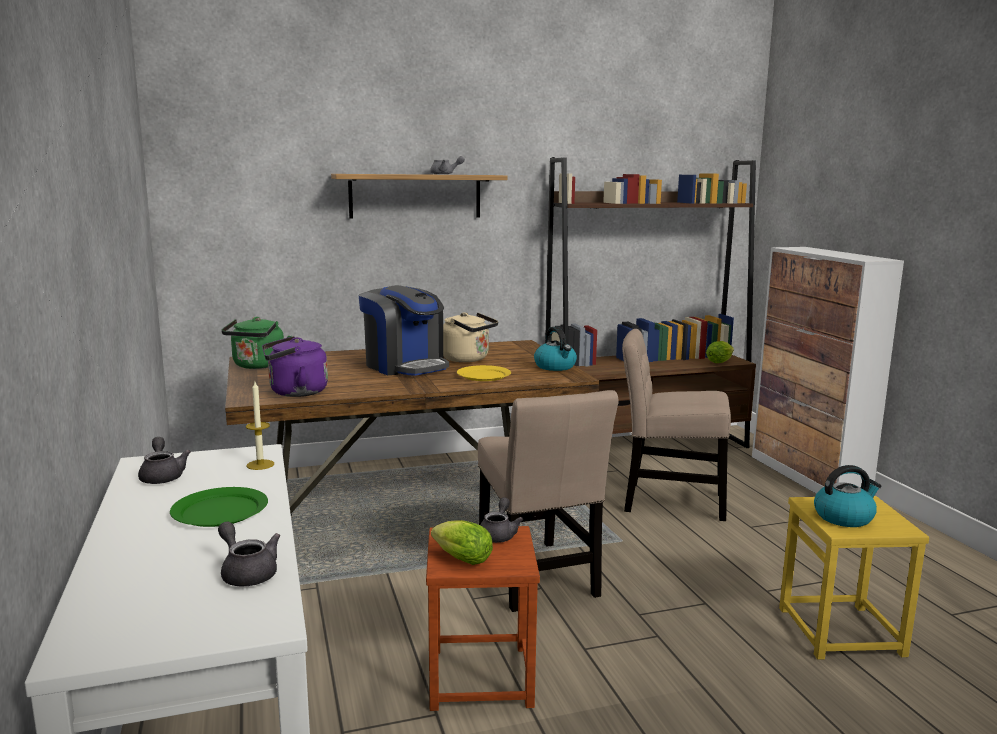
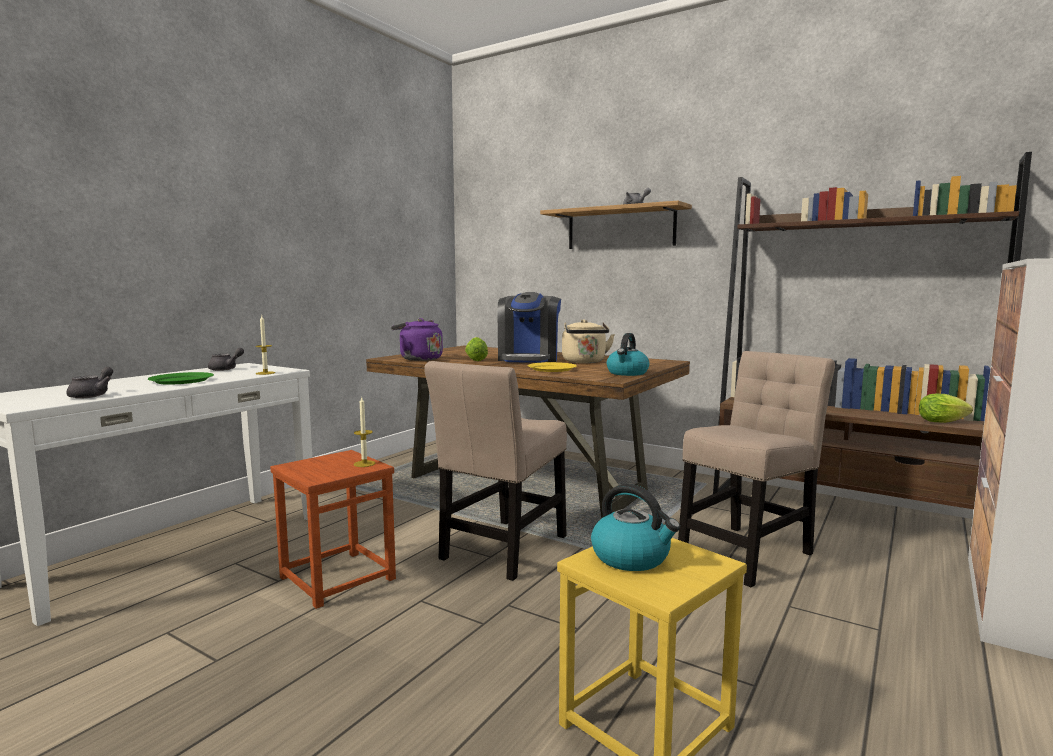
camera: 50 degrees right, 5 degrees down
green kettle [221,317,292,369] -> none
lettuce [431,520,493,565] -> lettuce moved to [465,337,488,361]
grey teapot [480,497,523,543] -> candle [353,397,375,467]
beige chair [622,329,731,521] -> beige chair turned 75 degrees clockwise [678,351,835,587]

